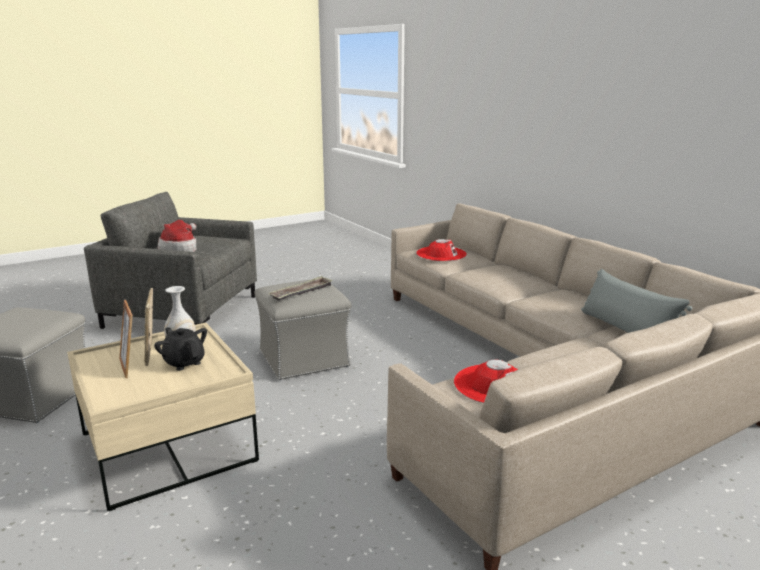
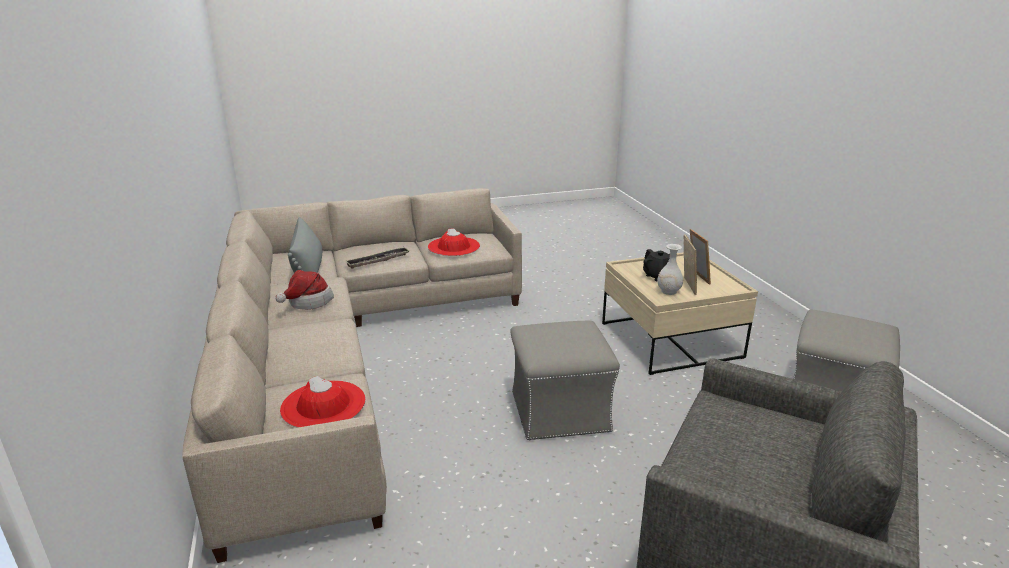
camera: 165 degrees left, 5 degrees up
hat [158,220,197,252] -> hat moved to [275,270,334,310]
tray [268,276,333,301] -> tray moved to [346,247,409,269]

